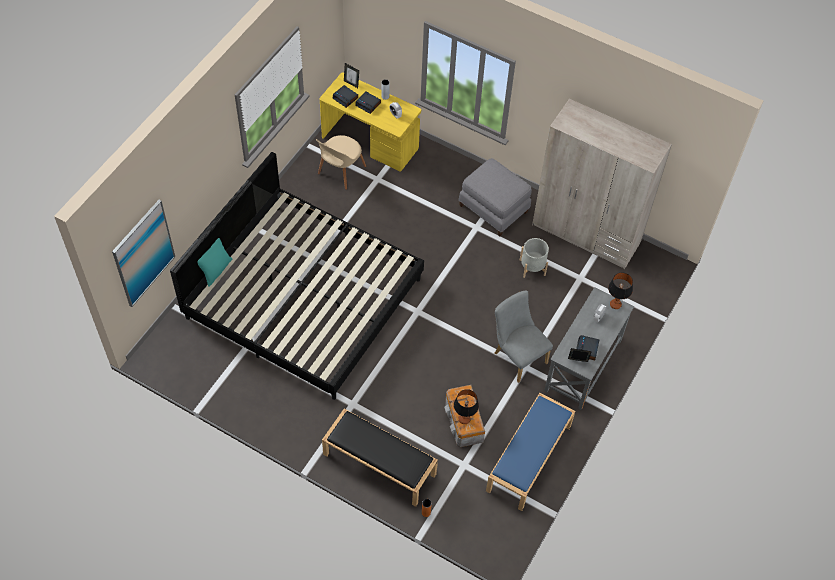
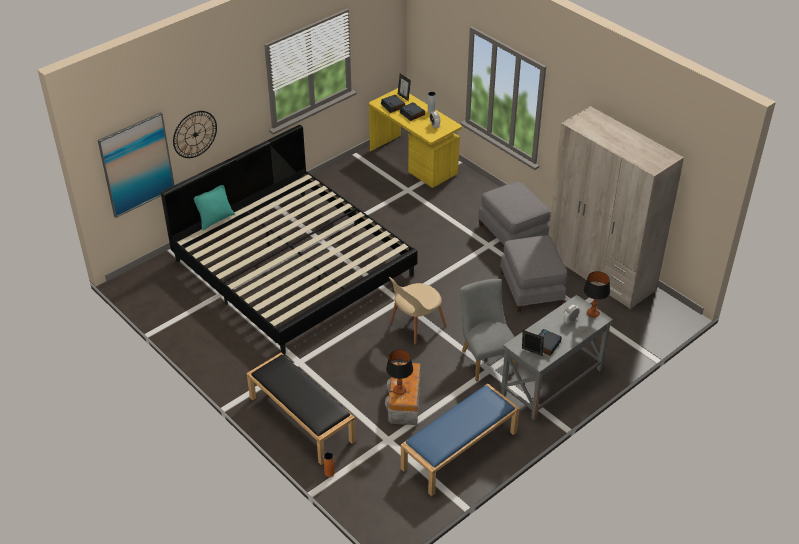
camera: 20 degrees right, 15 degrees down
beige chair [316,135,366,190] -> beige chair moved to [389,277,446,345]
grey planter [520,238,549,278] -> grey ottoman [500,235,567,312]
none -> wall clock [173,111,217,158]

